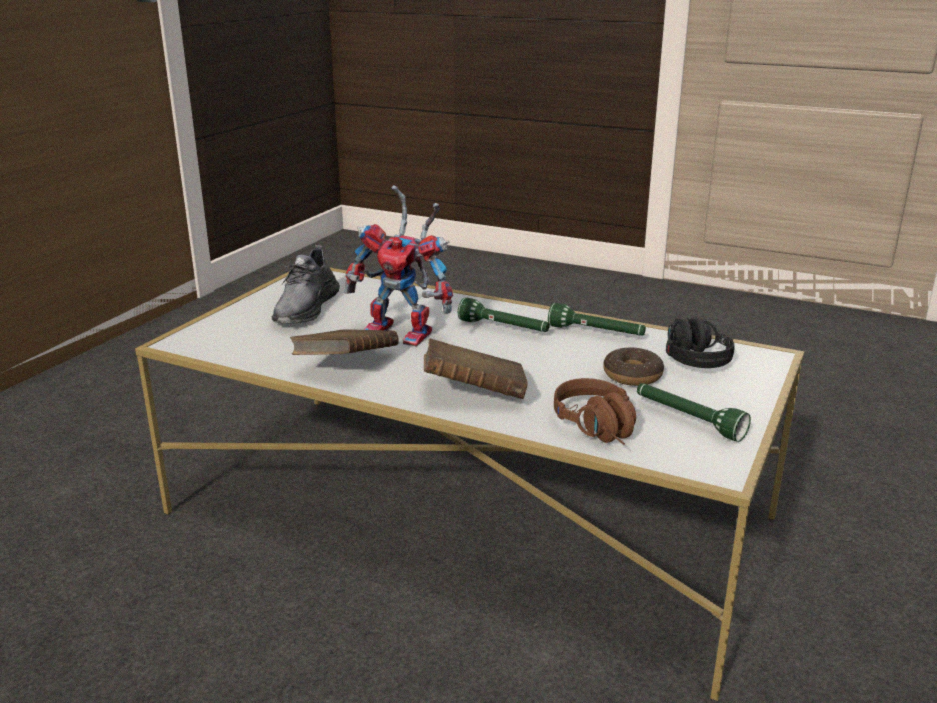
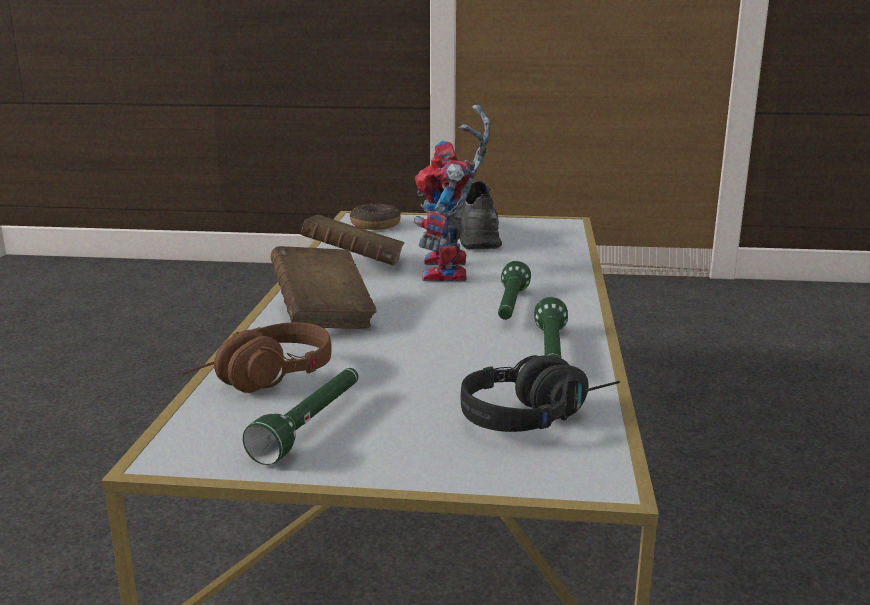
camera: 70 degrees right, 5 degrees down
grey shoe [272,245,340,324] -> grey shoe turned 90 degrees clockwise [448,181,502,249]
donut [603,347,664,386] -> donut moved to [350,203,401,230]

